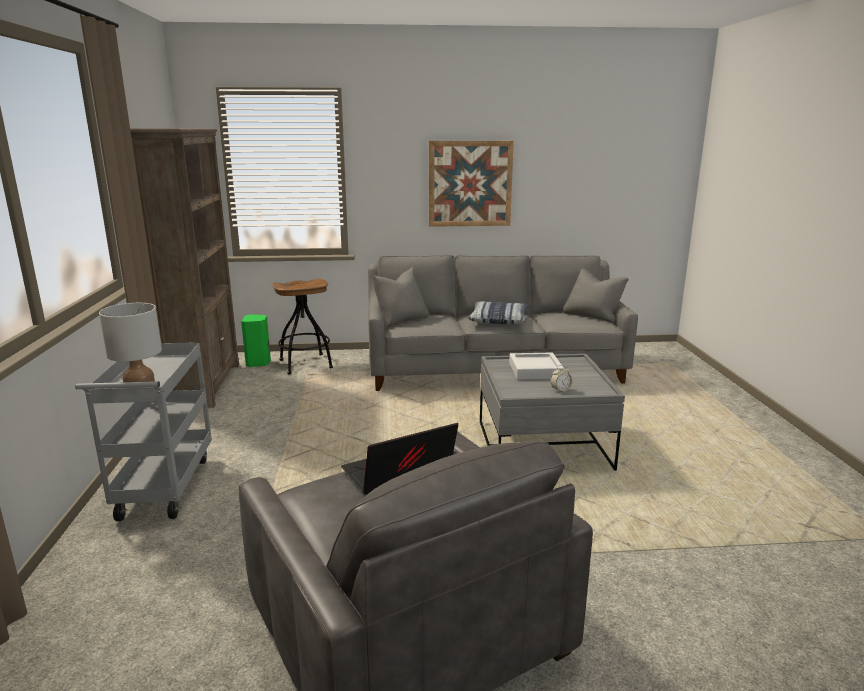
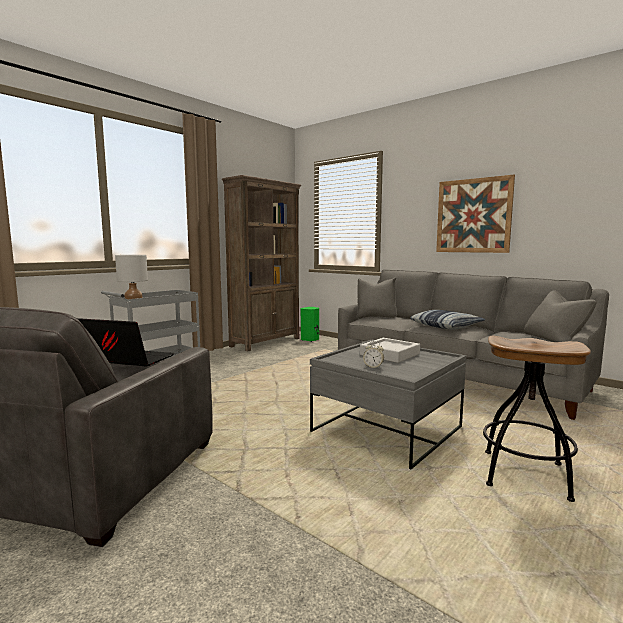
camera: 45 degrees right, 10 degrees down
brown stool [272,279,333,374] -> brown stool moved to [483,335,591,502]

